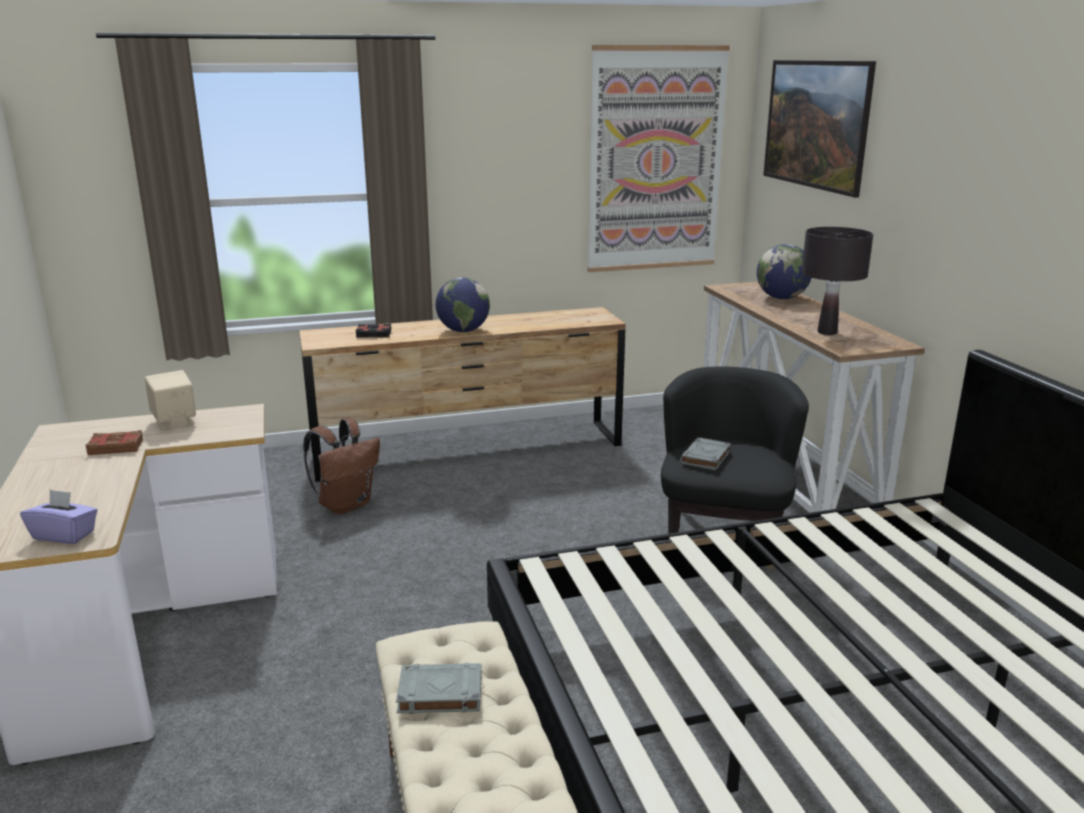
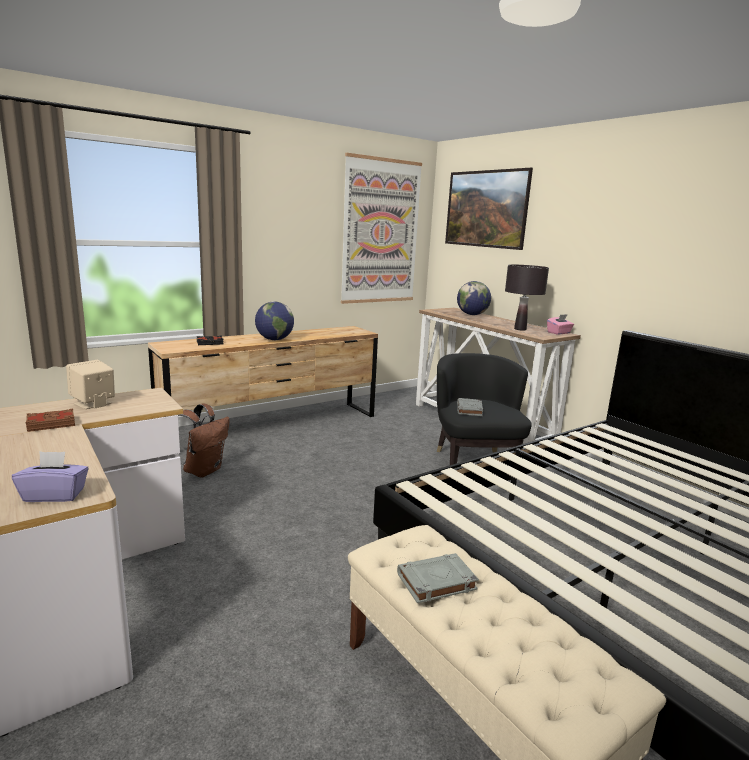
camera: 20 degrees left, 5 degrees down
none -> pink tissue box [547,314,574,335]

